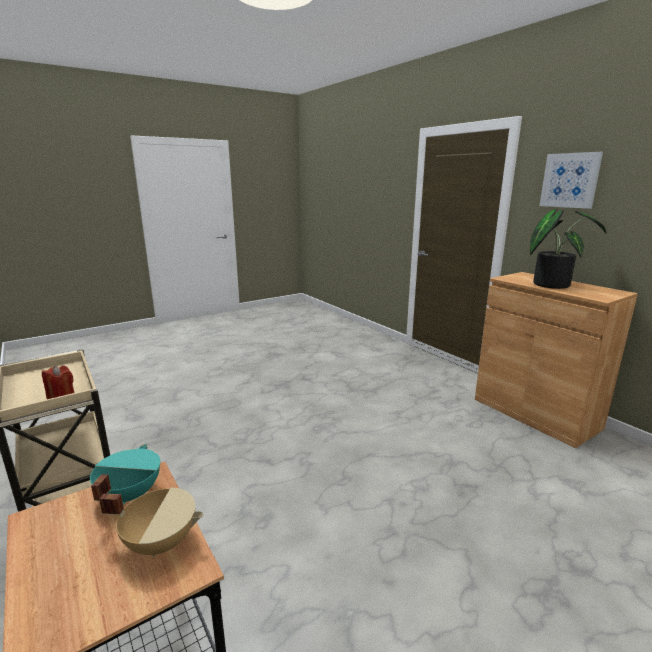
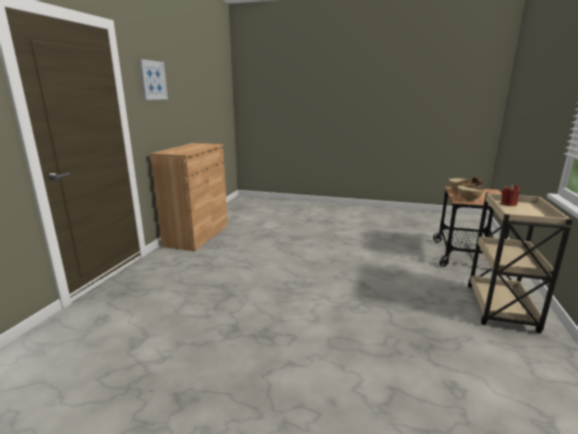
camera: 130 degrees left, 0 degrees up
turquoise cooking pot [90,444,160,505] -> beige cooking pot [457,180,484,201]
potted plant [530,209,607,289] -> none

